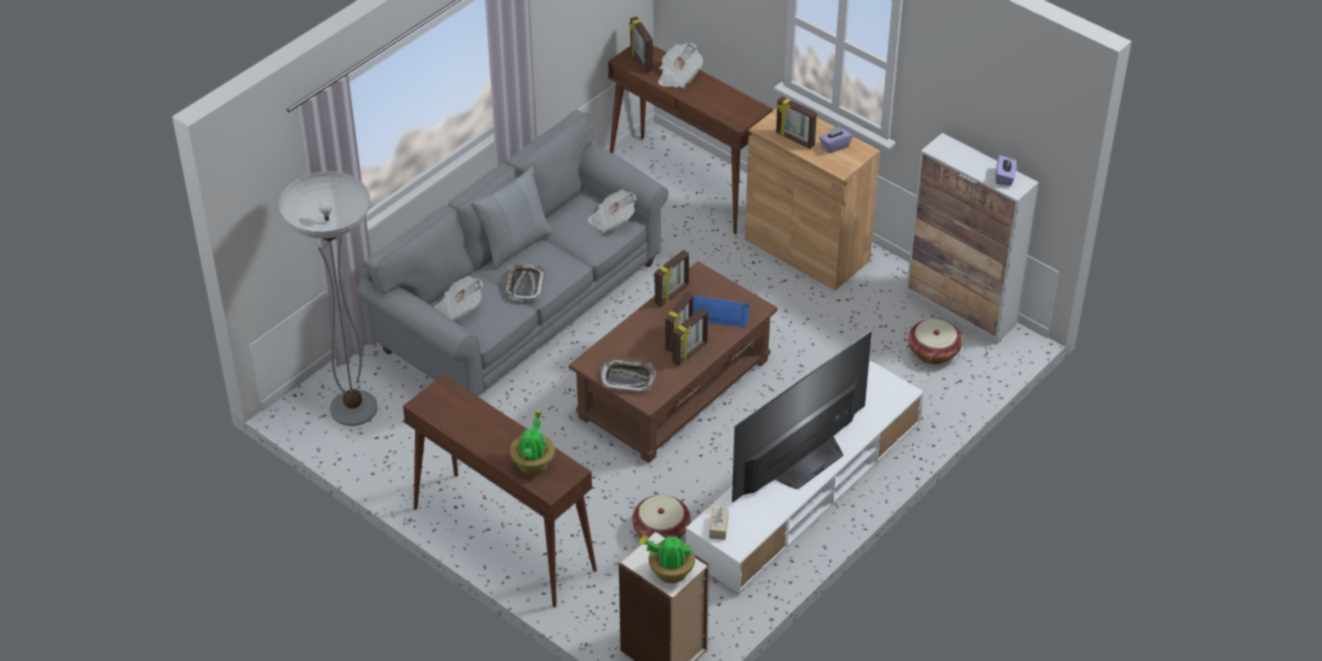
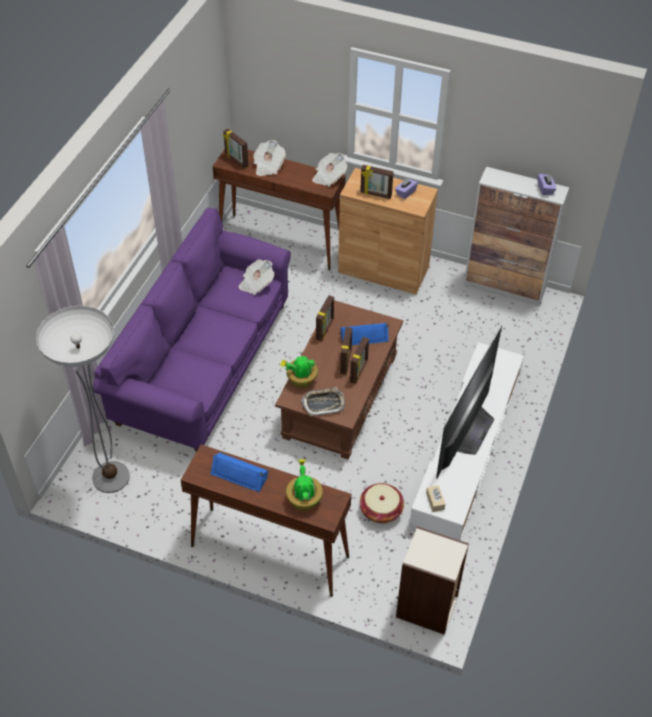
camera: 20 degrees left, 5 degrees up
grey sofa [357,110,668,396] -> purple sofa [93,208,291,452]
newspaper [434,276,483,320] -> newspaper moved to [312,153,347,187]
pillow [473,167,553,269] -> none
tray [505,264,545,302] -> none
potted plant [638,535,695,583] -> potted plant moved to [280,356,318,388]
basket [908,319,962,364] -> none
none -> blue speaker [210,453,269,492]

